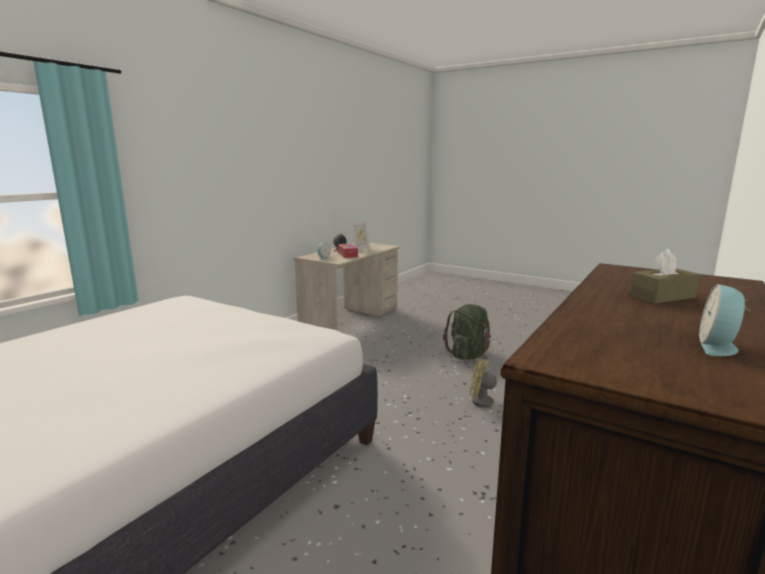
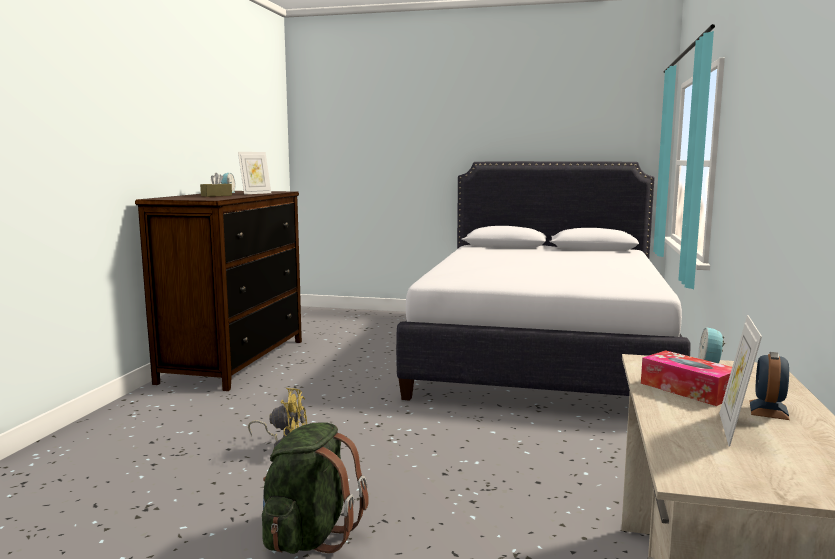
camera: 160 degrees right, 5 degrees down
none -> picture frame [238,152,271,195]

